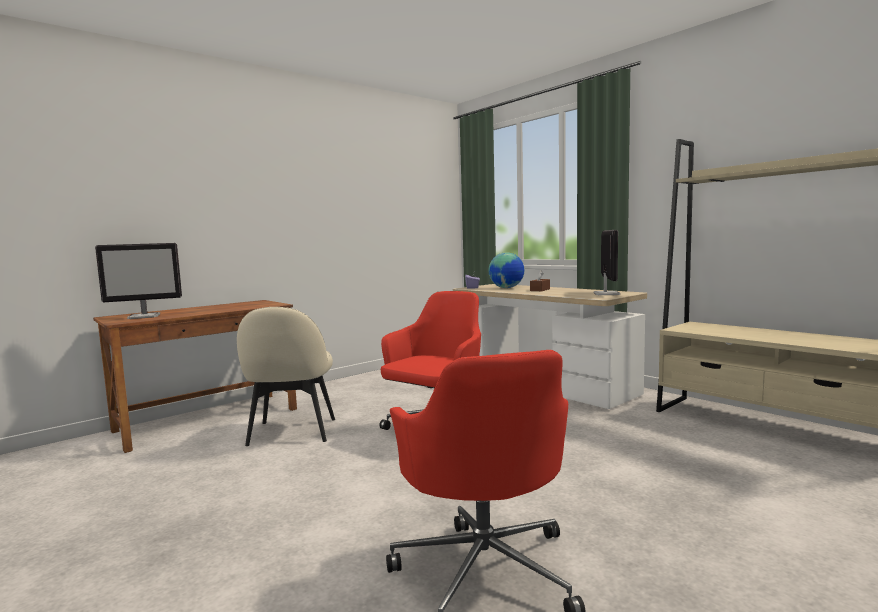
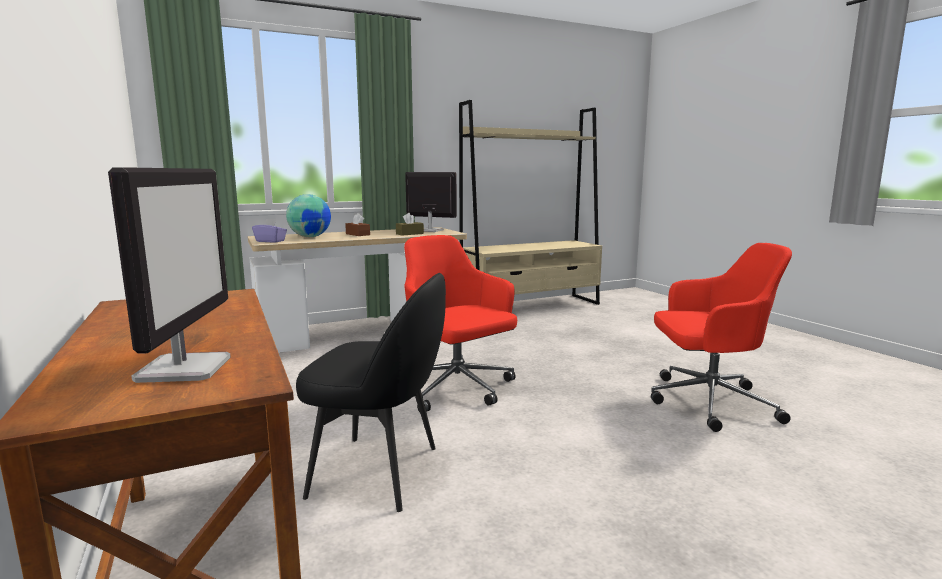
camera: 75 degrees left, 5 degrees up
beige chair [237,307,335,446] -> black chair [296,273,446,512]
none -> brown tissue box [396,213,424,236]

